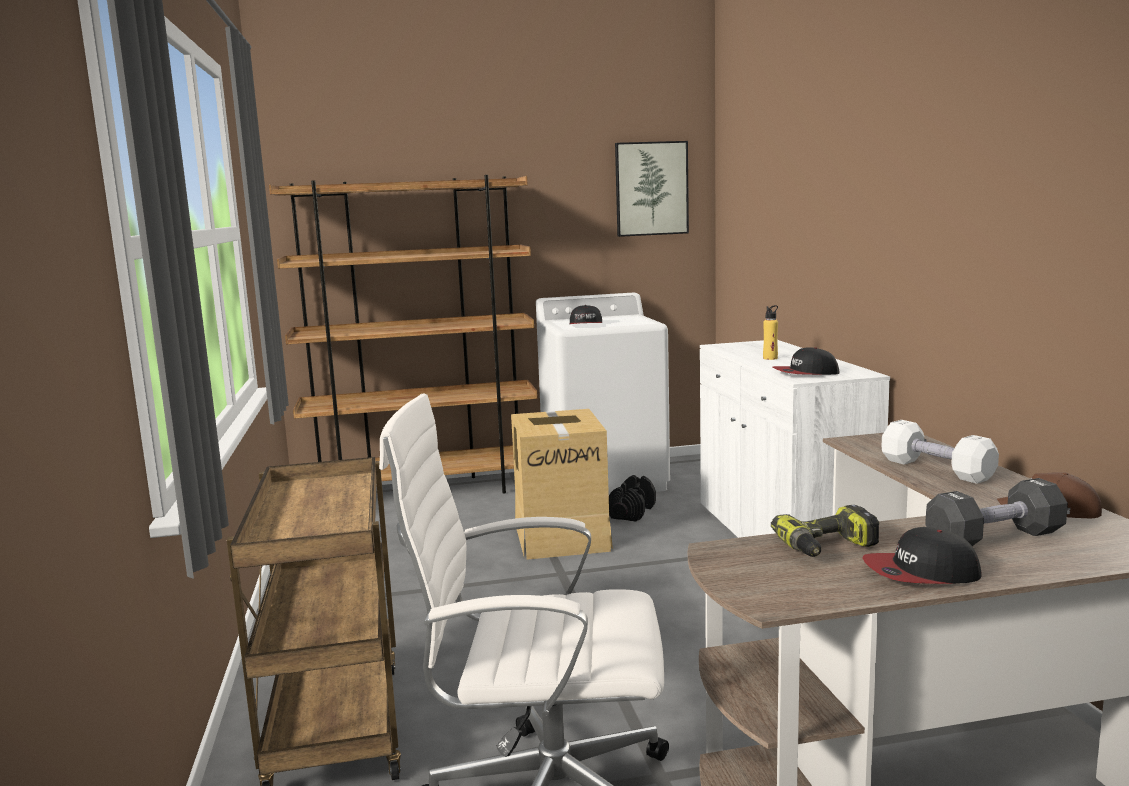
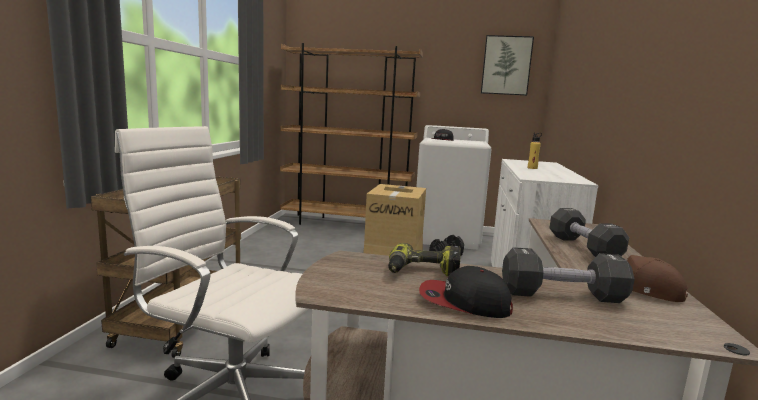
camera: 20 degrees right, 0 degrees up
cap [773,347,840,375] -> none
white dumbbell [882,420,999,484] -> black dumbbell [550,208,629,257]

